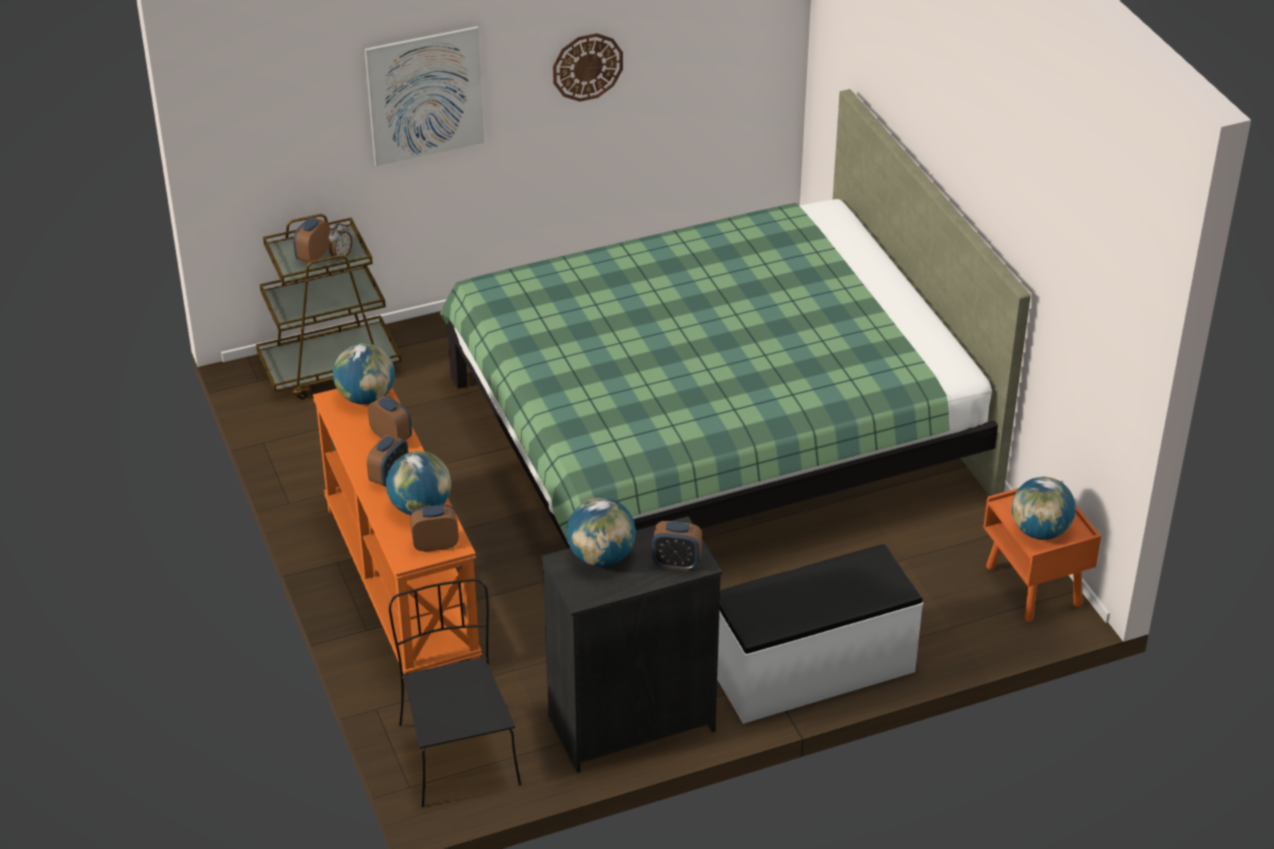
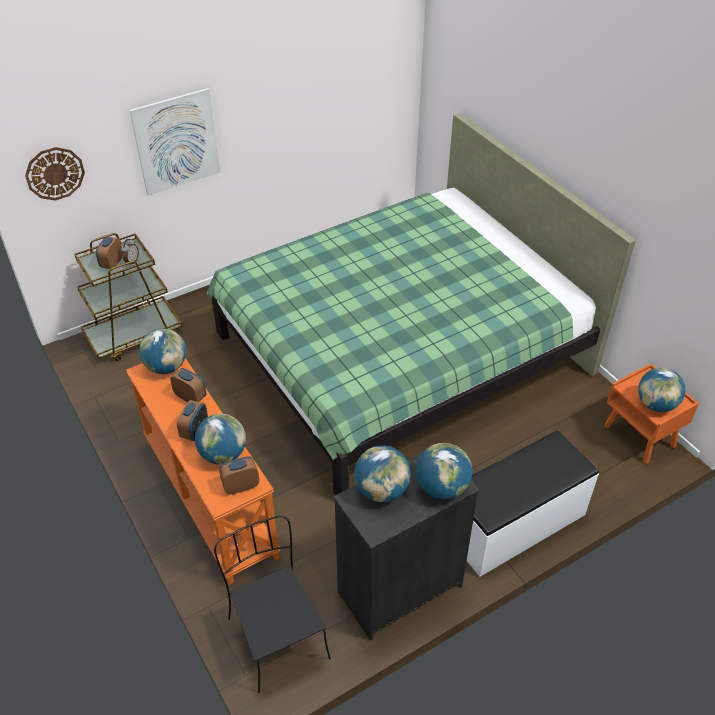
camera: 10 degrees left, 5 degrees up
wall clock [553,33,623,102] -> wall clock moved to [25,147,85,201]
alarm clock [652,521,702,571] -> globe [416,443,472,499]

